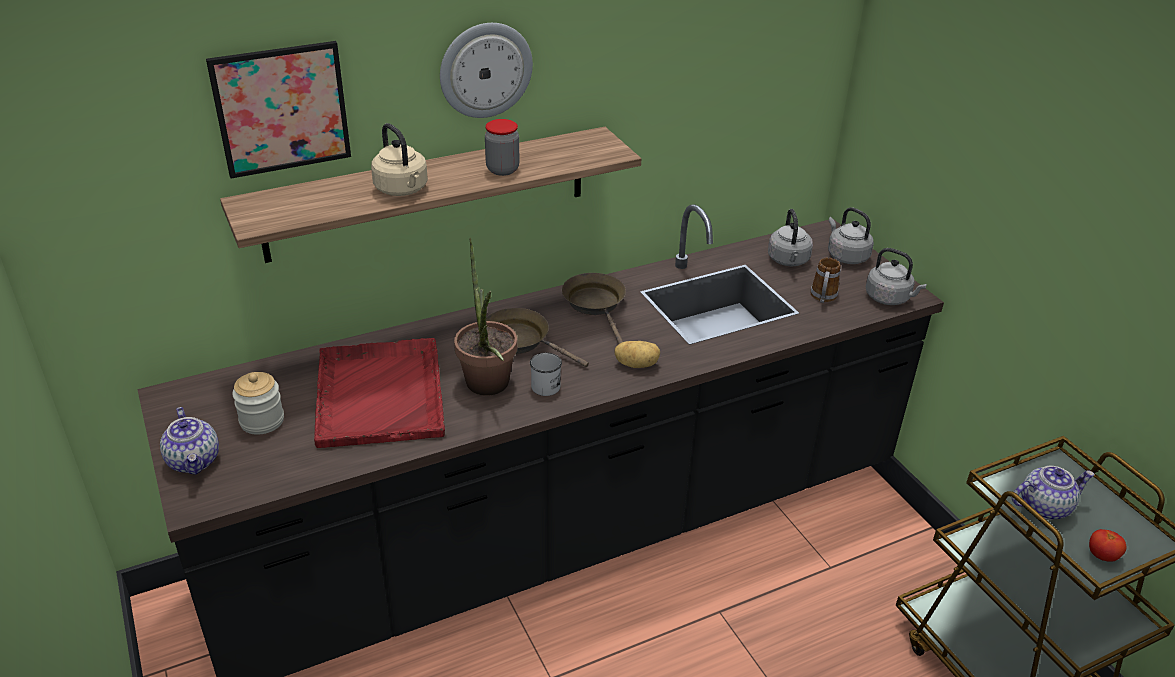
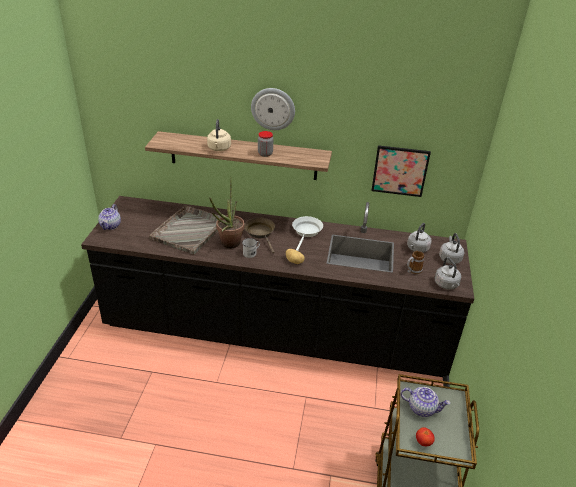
camera: 35 degrees right, 0 degrees up
picture [206,41,351,179] -> picture moved to [371,145,431,197]
jar [232,372,284,435] -> none
red tray [314,338,445,448] -> grey tray [149,205,221,254]
brown frying pan [562,273,626,344] -> white frying pan [292,216,323,251]

